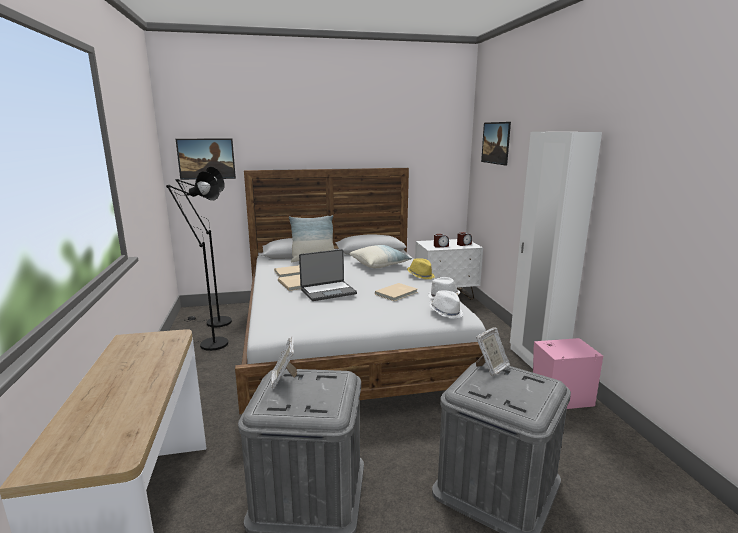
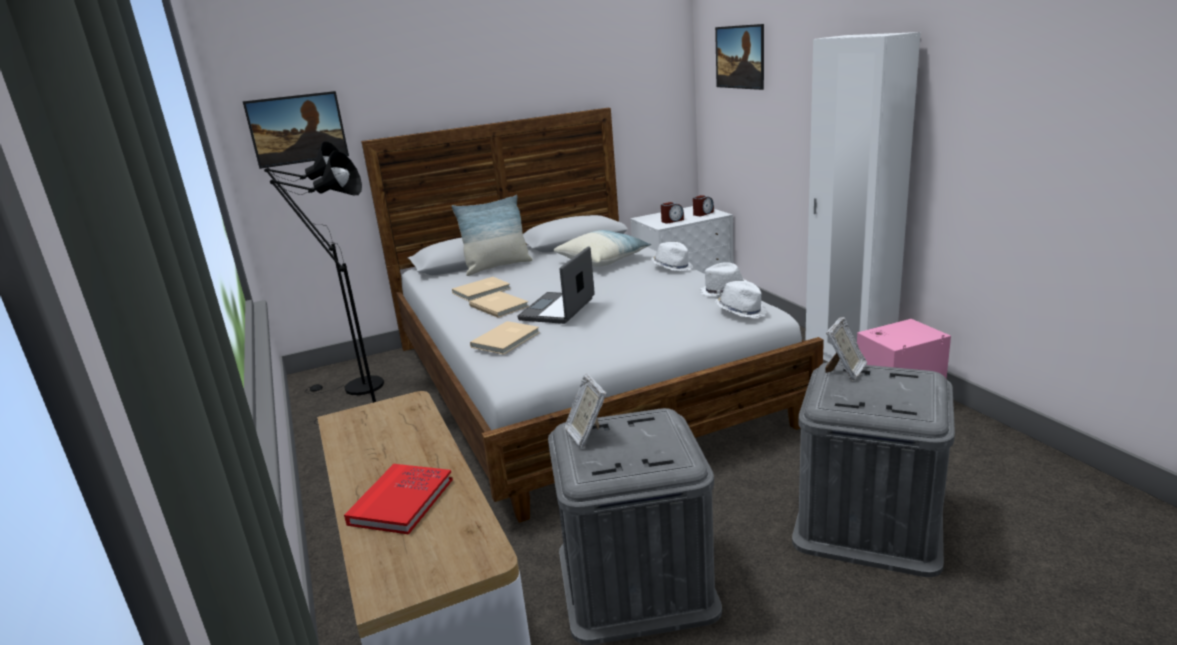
camera: 10 degrees left, 5 degrees up
laptop [299,249,357,301] -> laptop turned 150 degrees clockwise [517,247,595,324]
beige book [375,283,418,301] -> beige book moved to [470,321,540,355]
yellow hat [407,258,435,279] -> white hat [651,242,693,271]
none -> red book [344,464,453,534]

